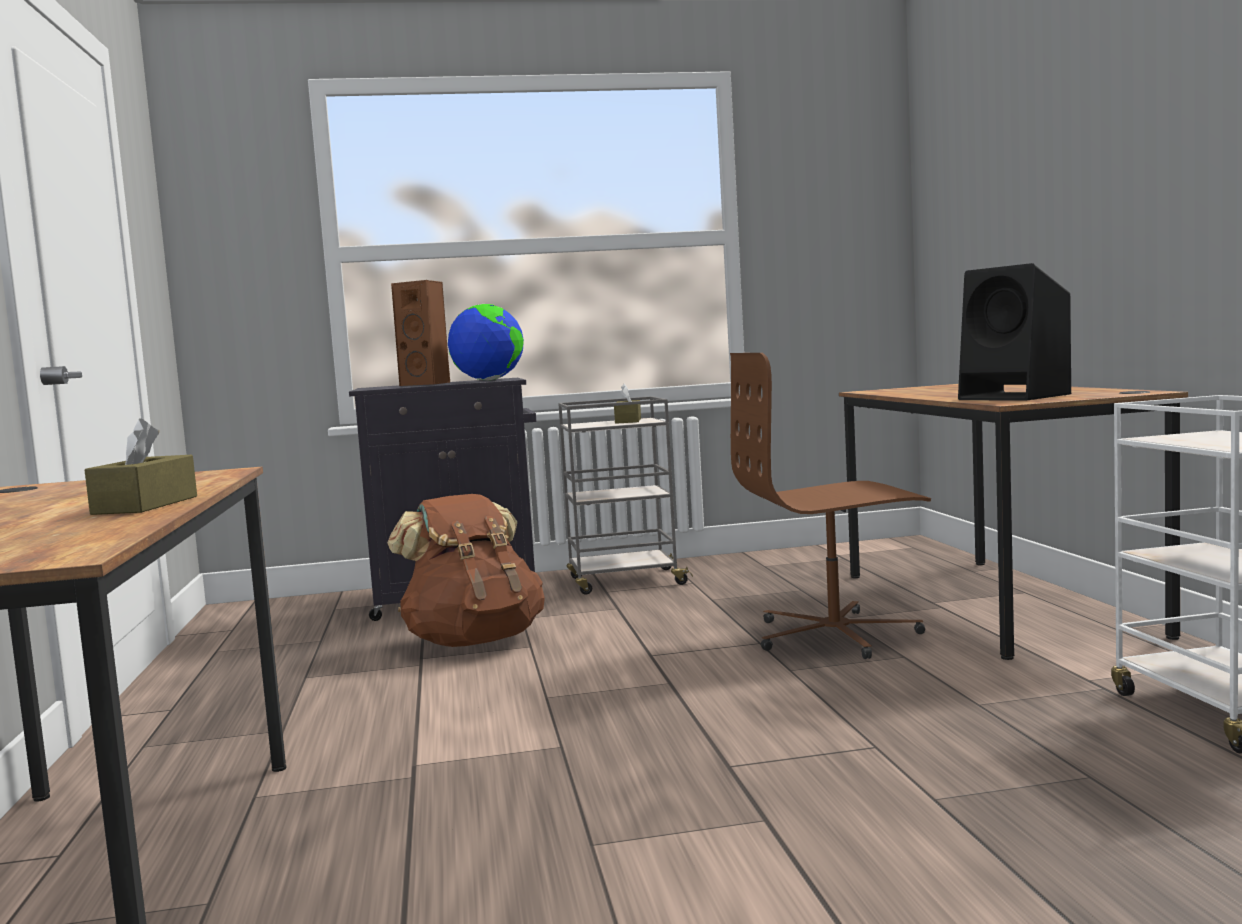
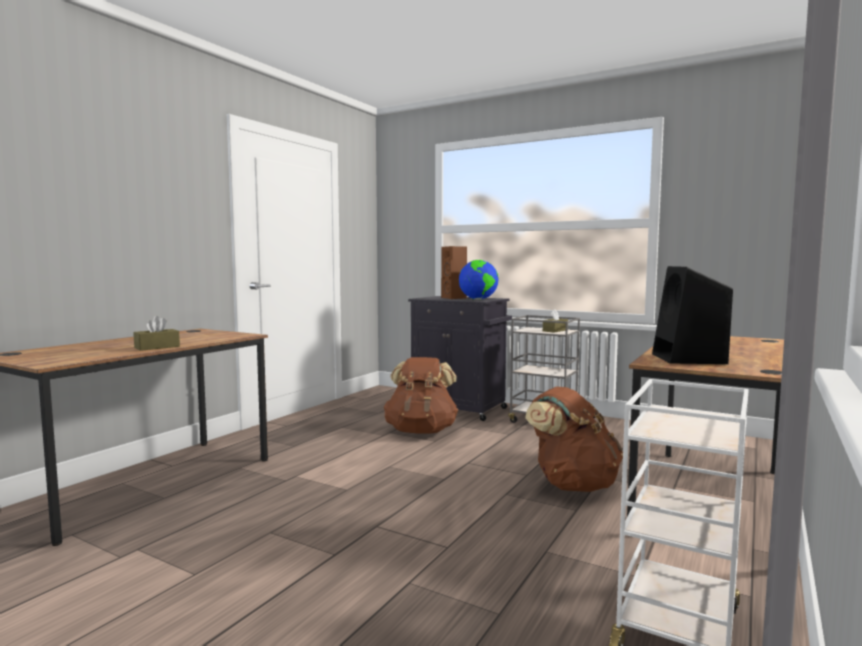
camera: 40 degrees right, 0 degrees up
brown office chair [730,353,931,659] -> brown backpack [525,387,623,492]

